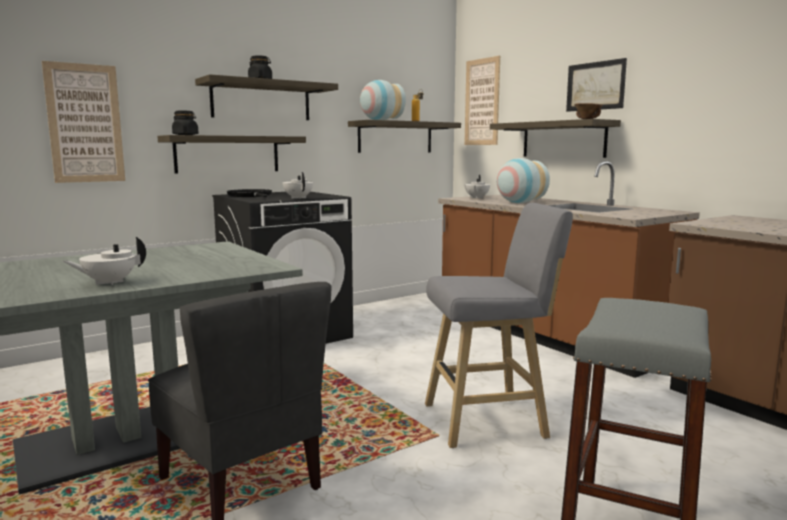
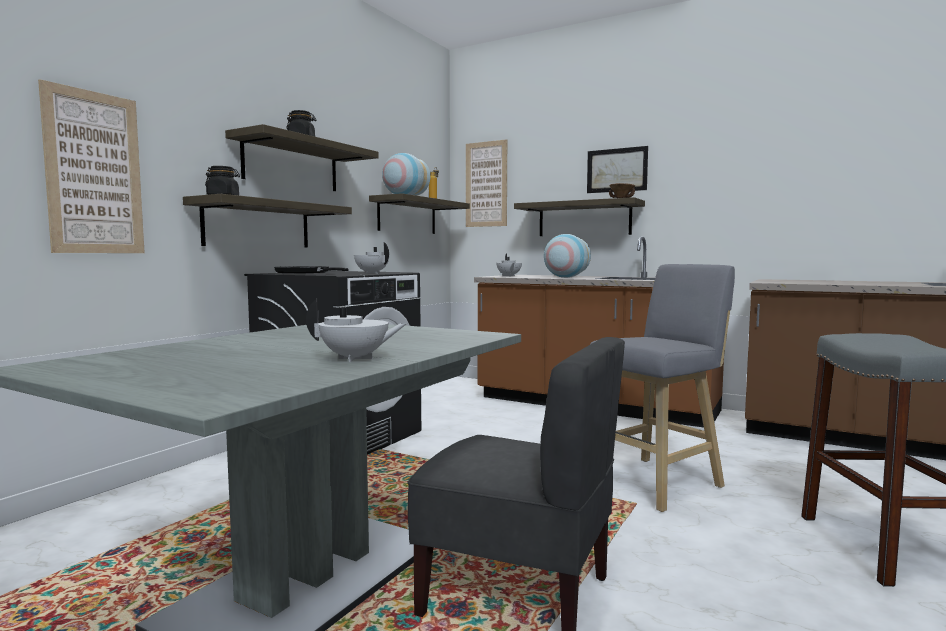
camera: 25 degrees left, 5 degrees down
white teapot [63,236,146,285] -> white teapot turned 120 degrees counterclockwise [306,299,407,362]

